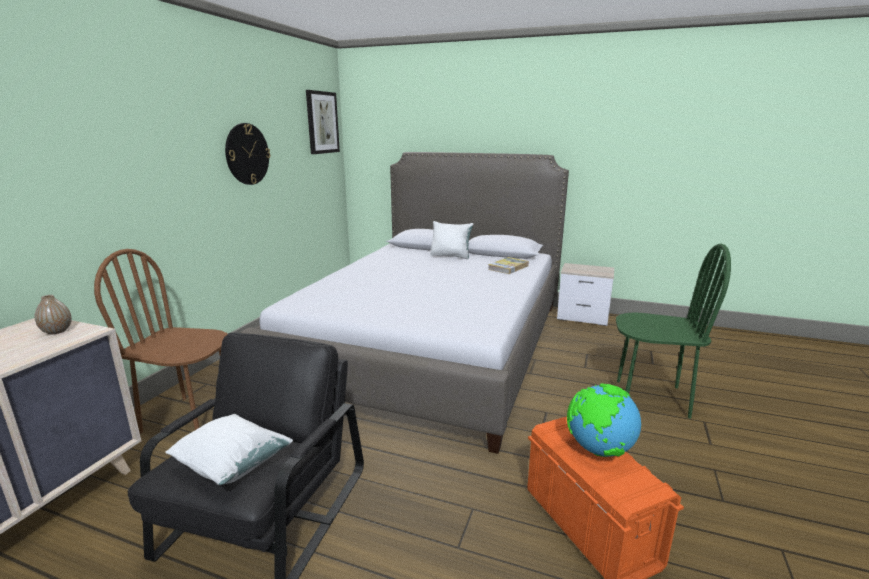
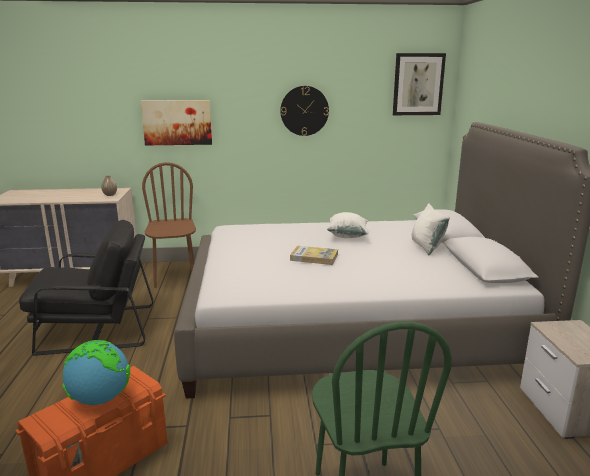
camera: 65 degrees right, 0 degrees up
white pillow [165,414,293,485] -> white pillow moved to [327,212,369,238]
book [488,257,529,274] -> book moved to [290,246,338,265]
none -> picture [141,100,212,145]

